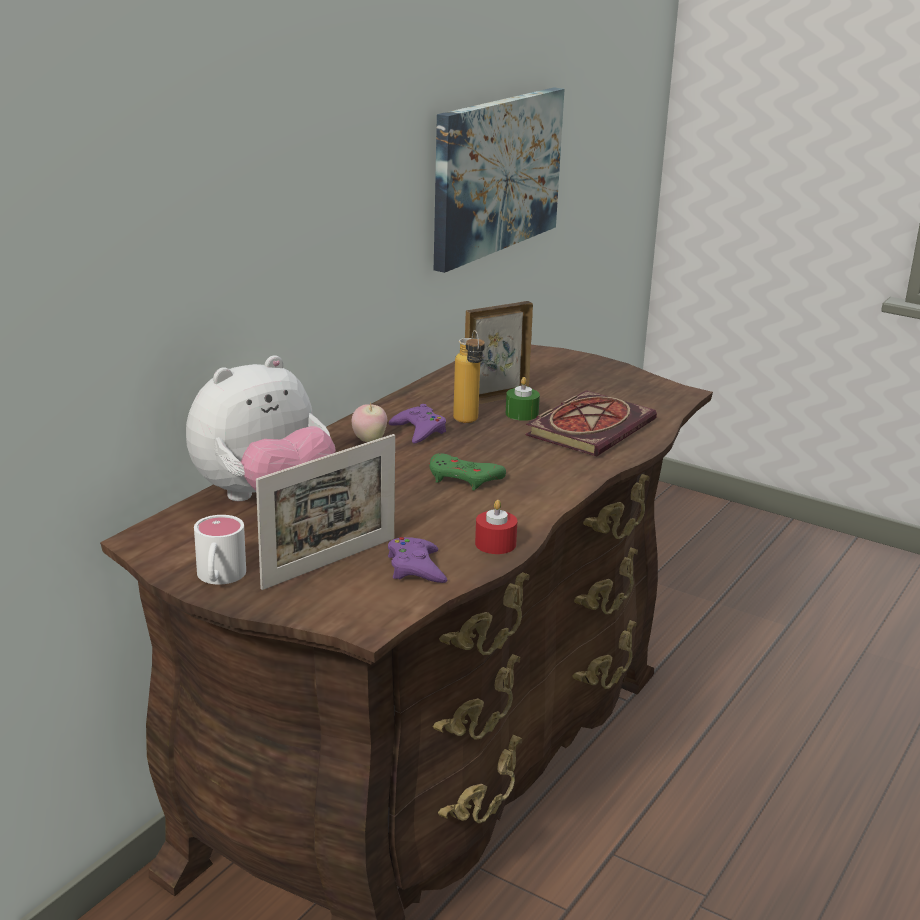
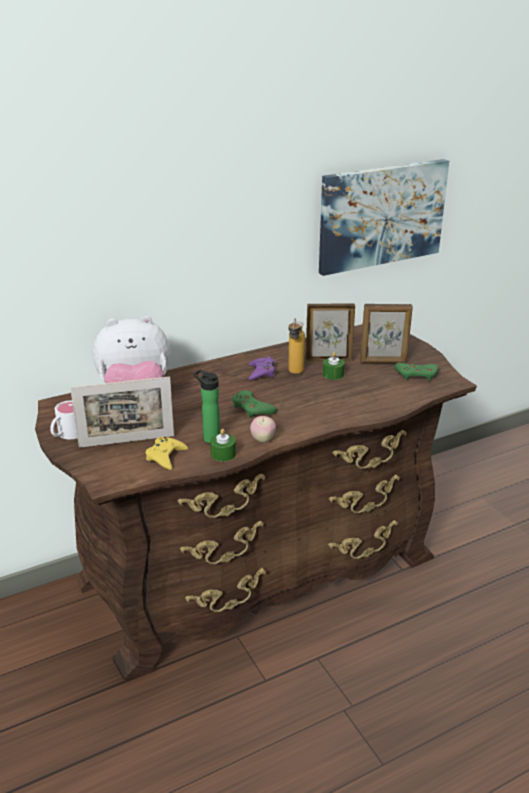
camera: 30 degrees right, 5 degrees up
apple [352,402,387,442] -> apple moved to [250,416,276,443]
purple game controller [388,537,447,583] -> yellow game controller [146,437,188,470]
red candle [475,500,517,554] -> green candle [210,429,236,462]
book [525,390,657,456] -> none
none -> bottle [194,370,220,443]
none -> picture frame [360,304,413,363]
none -> green game controller [394,363,439,381]

